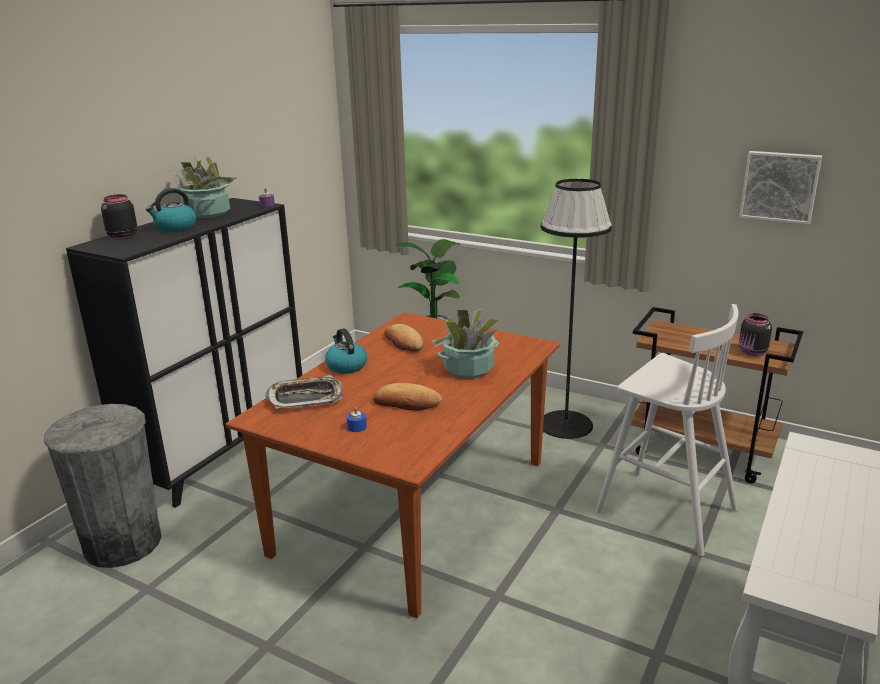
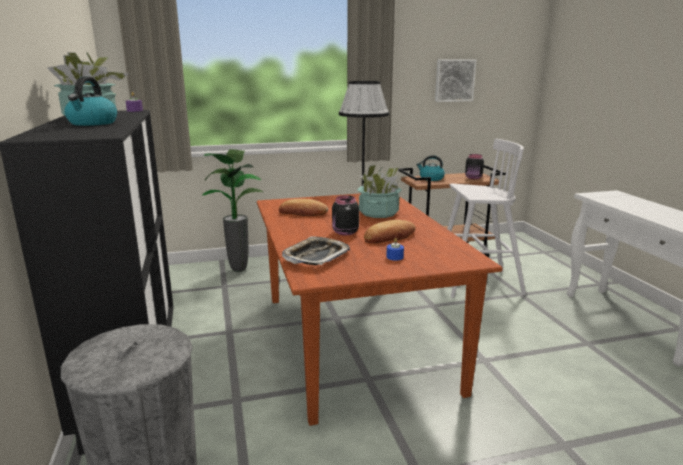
camera: 45 degrees left, 5 degrees down
black jar [101,194,137,240] -> black jar moved to [332,195,359,235]
kettle [325,328,367,374] -> kettle moved to [417,155,445,181]

